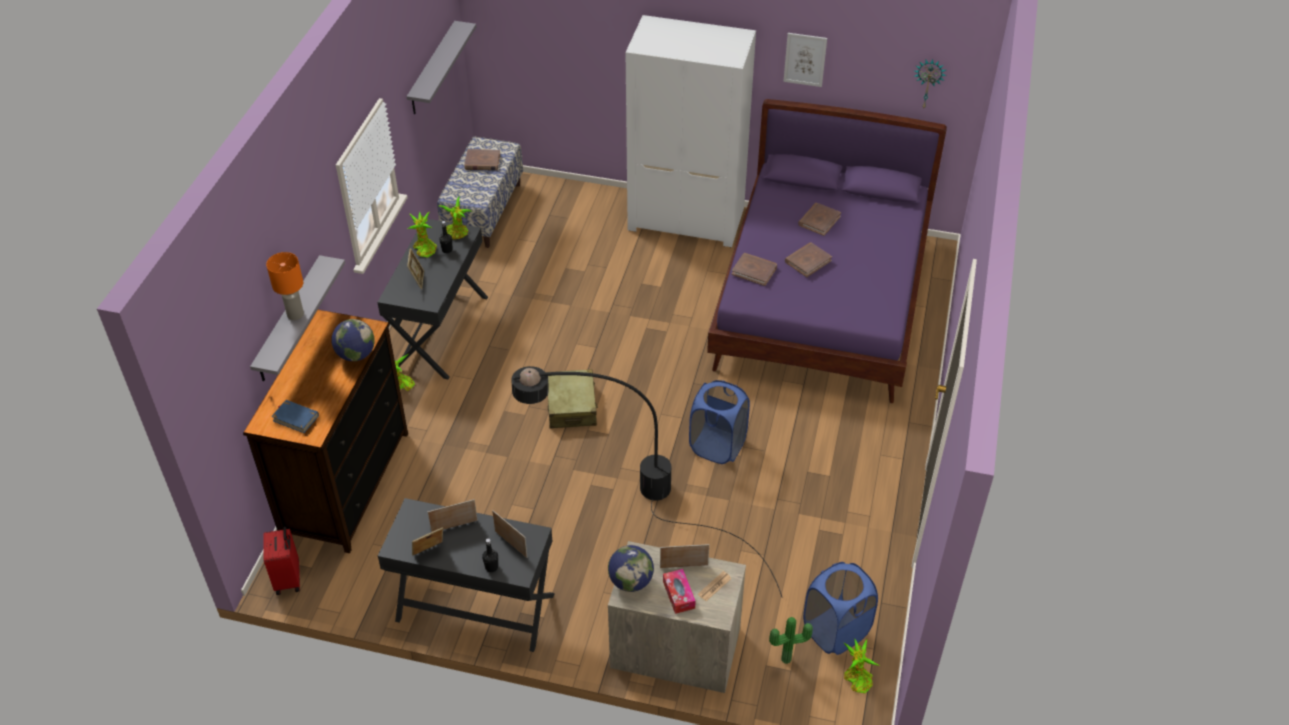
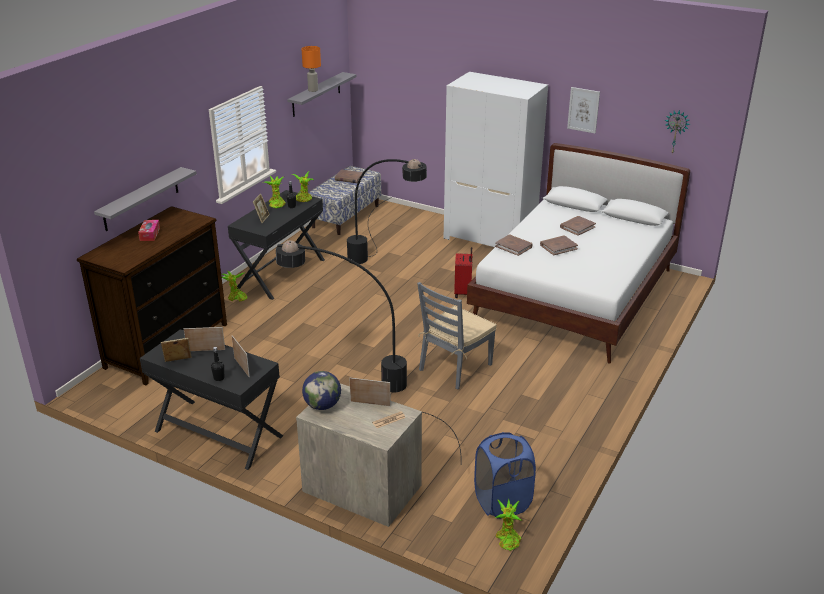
camera: 15 degrees right, 15 degrees down
red suitcase [263,527,300,595] -> red suitcase moved to [454,247,473,298]
orange table lamp [266,252,304,320] -> orange table lamp moved to [302,46,321,92]
blue book [271,400,319,433] -> none
globe [332,319,375,361] -> none
beige suitcase [548,369,598,428] -> none
tissue box [663,569,696,614] -> tissue box moved to [138,220,160,241]
blue laundry basket [689,380,750,464] -> grey chair [417,282,497,390]
purple bed [707,99,947,403] -> white bed [467,143,690,363]
potted plant [769,617,813,664] -> none
none -> black floor lamp [347,159,427,264]

